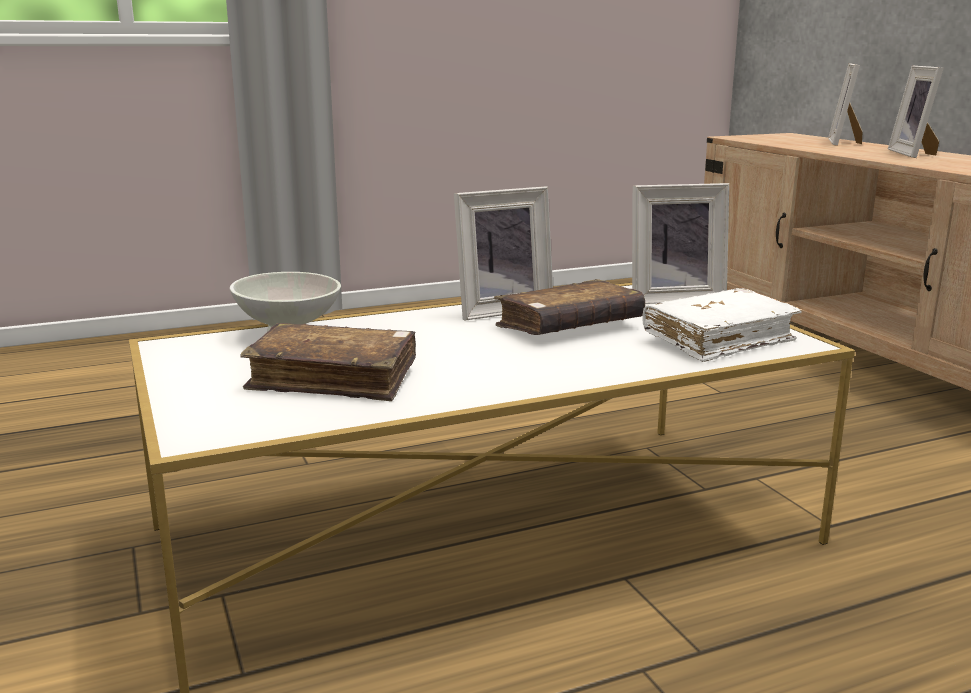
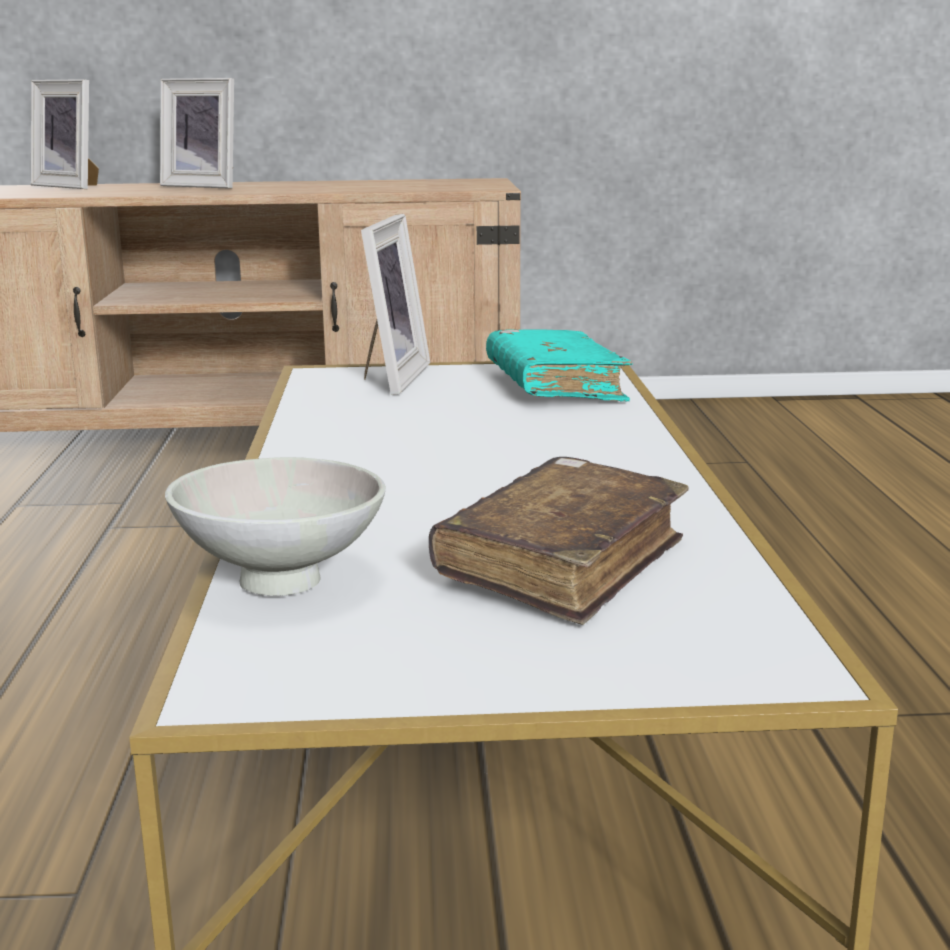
camera: 70 degrees left, 0 degrees up
picture frame [454,186,553,321] -> none
brown book [494,279,645,335] -> none
white book [643,288,802,362] -> turquoise book [486,329,632,402]

